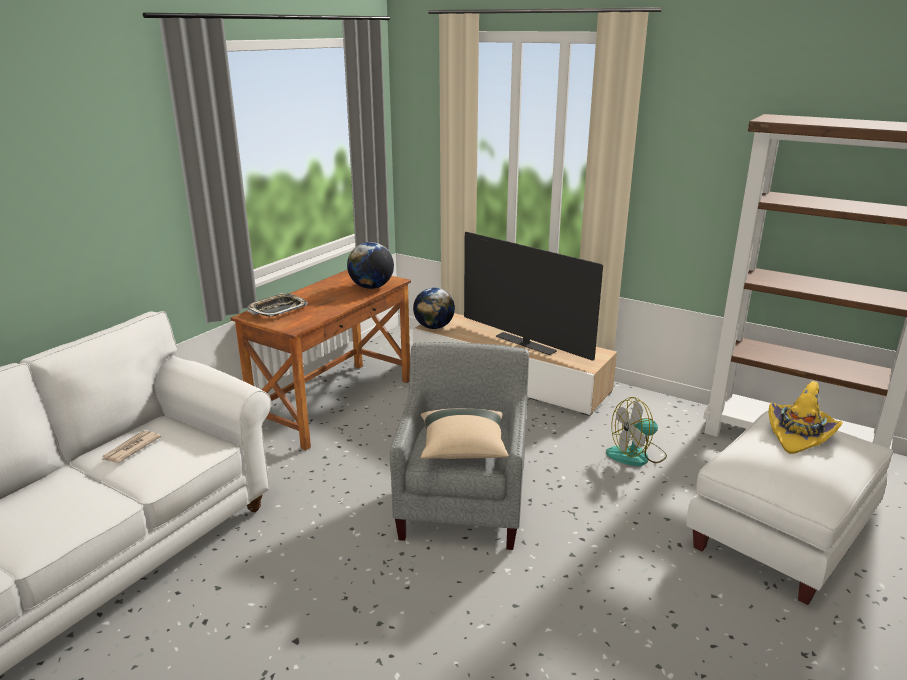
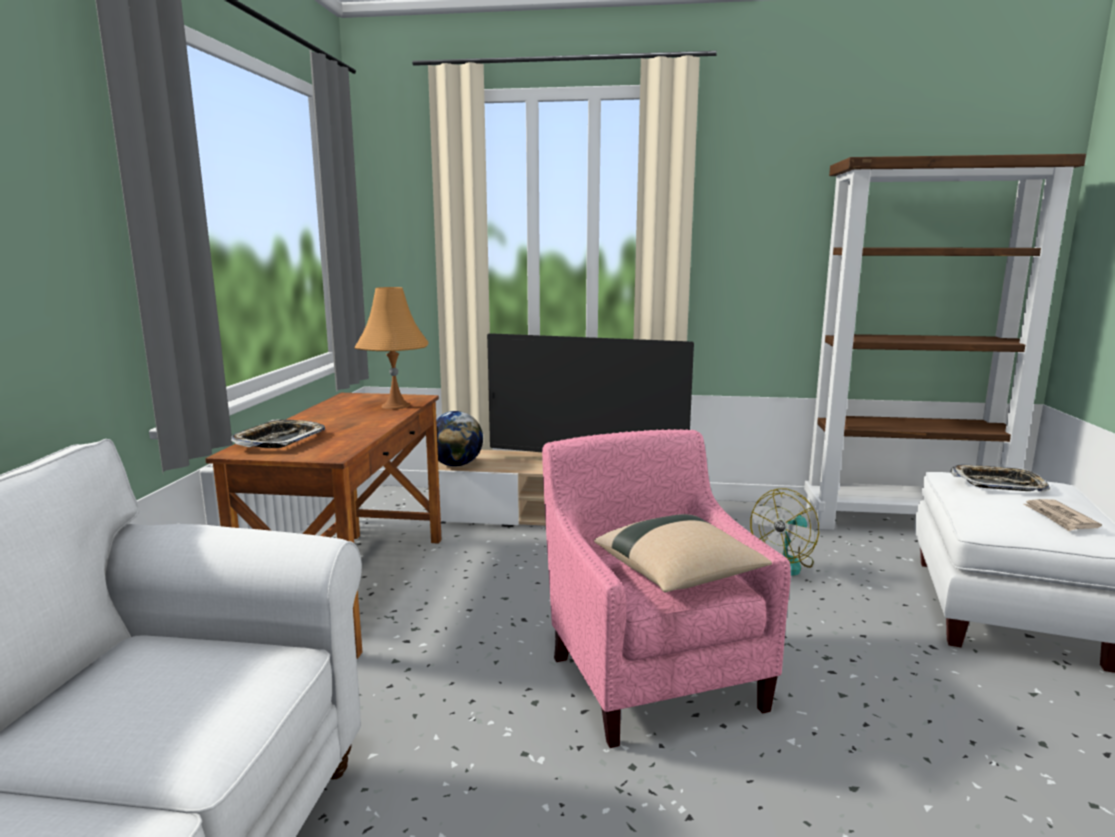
camera: 25 degrees left, 10 degrees down
newspaper [102,431,161,463] -> newspaper moved to [1023,499,1102,531]
globe [347,242,394,289] -> orange table lamp [354,287,428,409]
grey armchair [390,342,529,550] -> pink armchair [542,429,791,748]
yellow hat [769,381,843,454] -> tray [950,464,1050,491]

